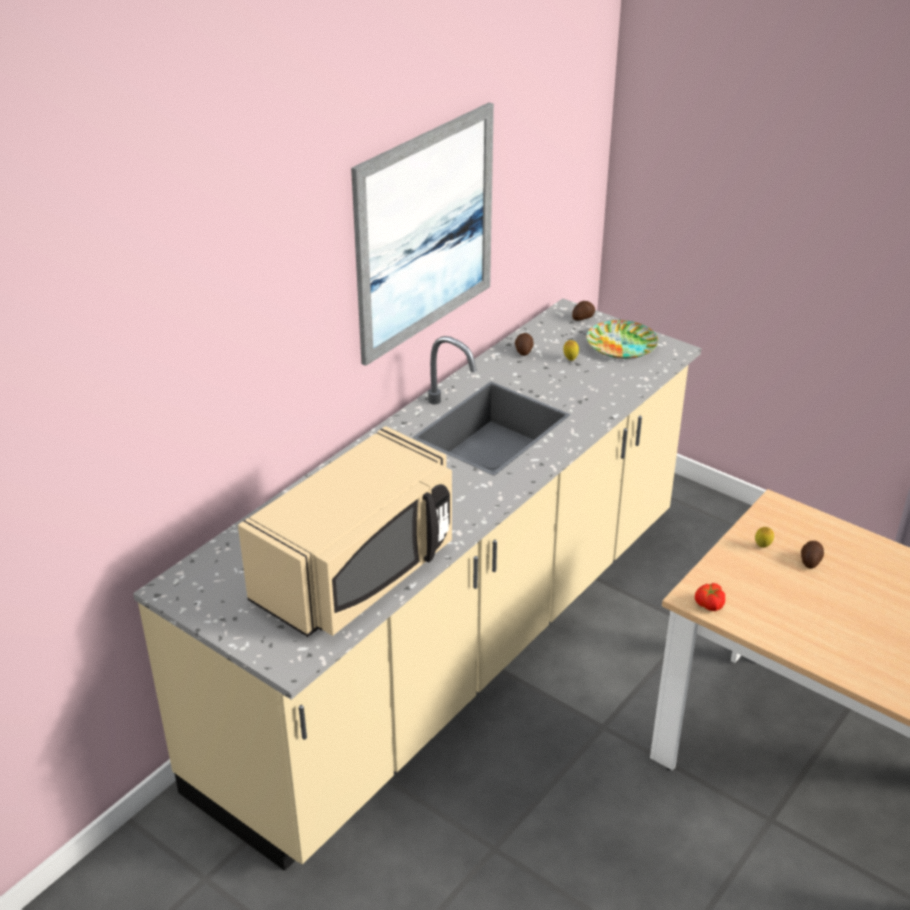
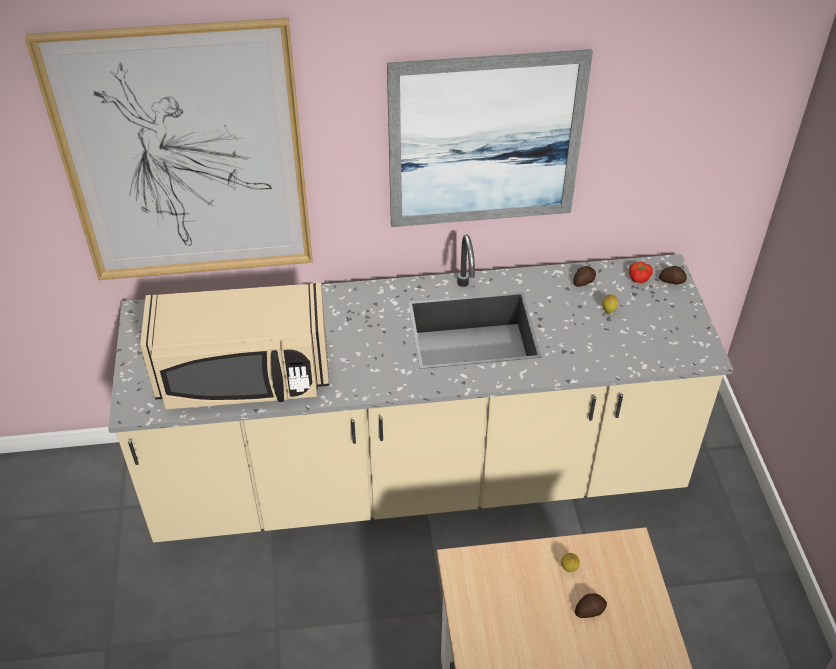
camera: 45 degrees right, 10 degrees up
plate [587,320,658,359] -> none
tomato [695,583,725,611] -> tomato moved to [629,262,653,283]
none -> picture [25,18,313,280]

